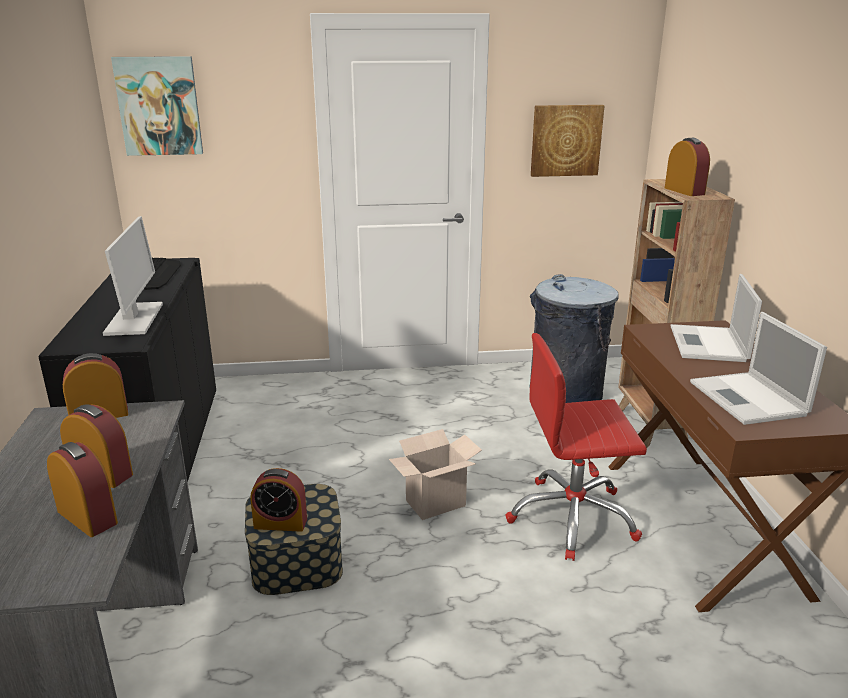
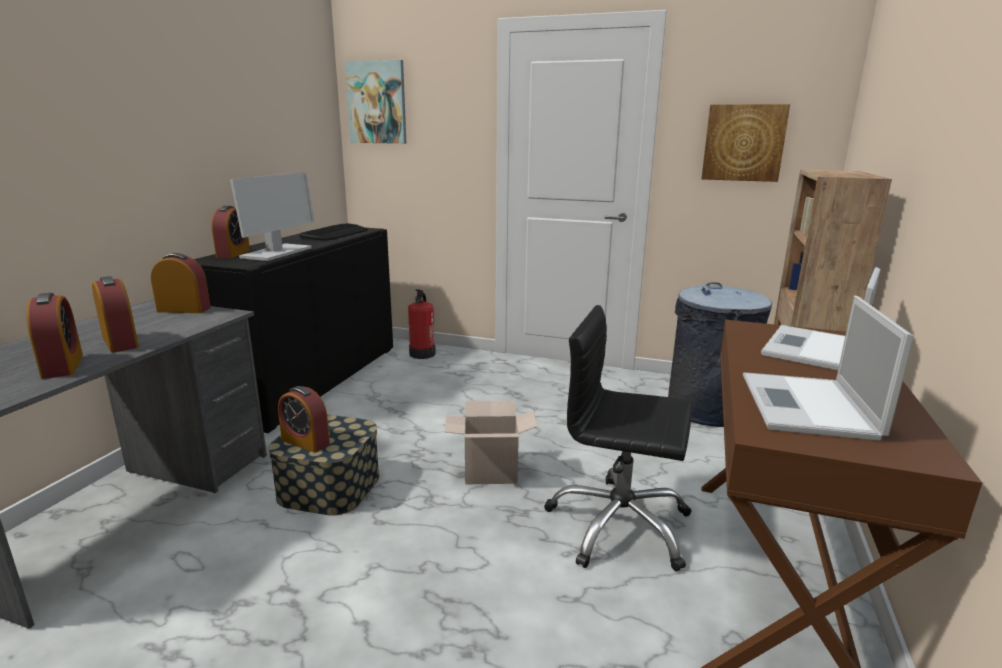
camera: 25 degrees right, 5 degrees down
red office chair [505,333,647,561] -> black office chair [544,305,693,571]
alarm clock [665,138,710,196] -> alarm clock moved to [211,206,250,258]
none -> fire extinguisher [408,289,436,359]

